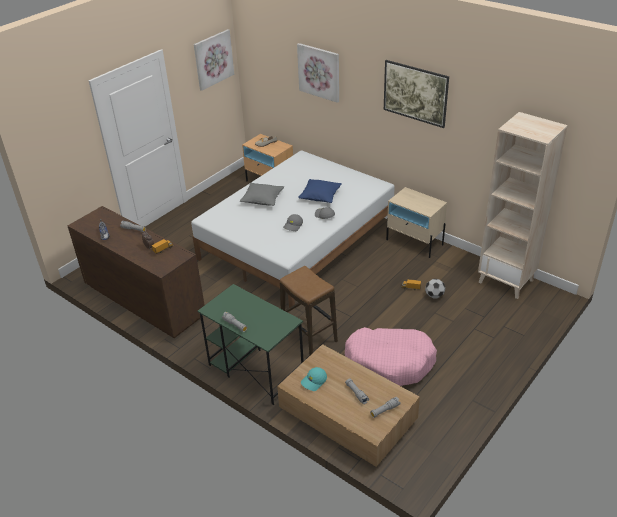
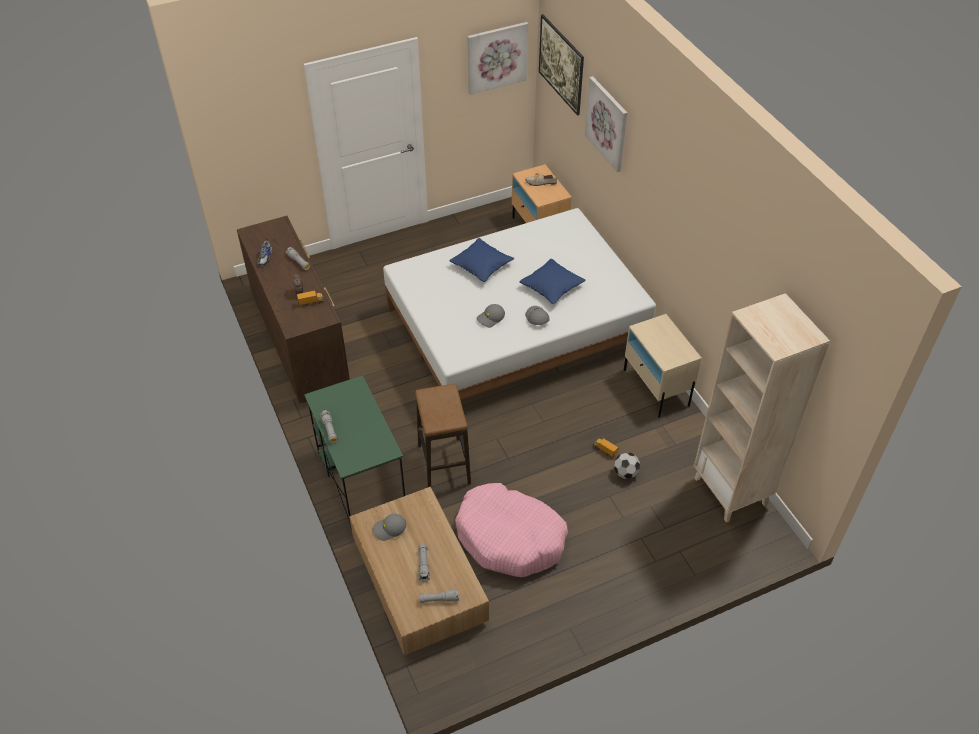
camera: 25 degrees right, 10 degrees up
grey pillow [240,183,284,206] -> blue pillow [449,238,514,282]
turquoise cap [301,367,327,391] -> grey cap [373,514,406,541]
picture [384,60,449,128] -> picture moved to [539,14,584,116]

